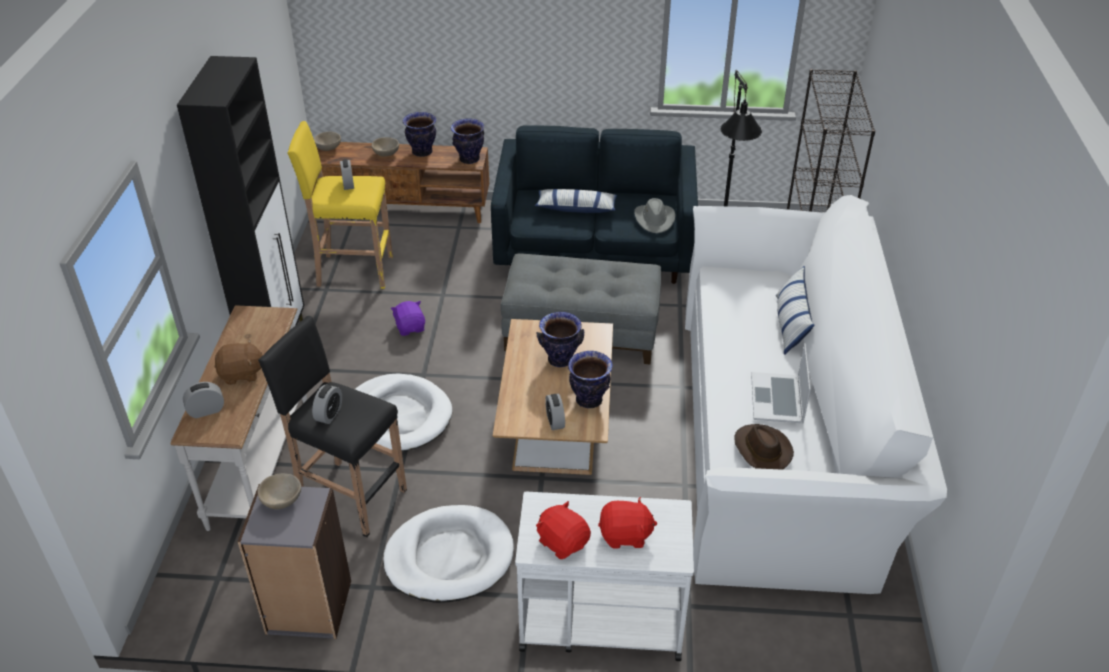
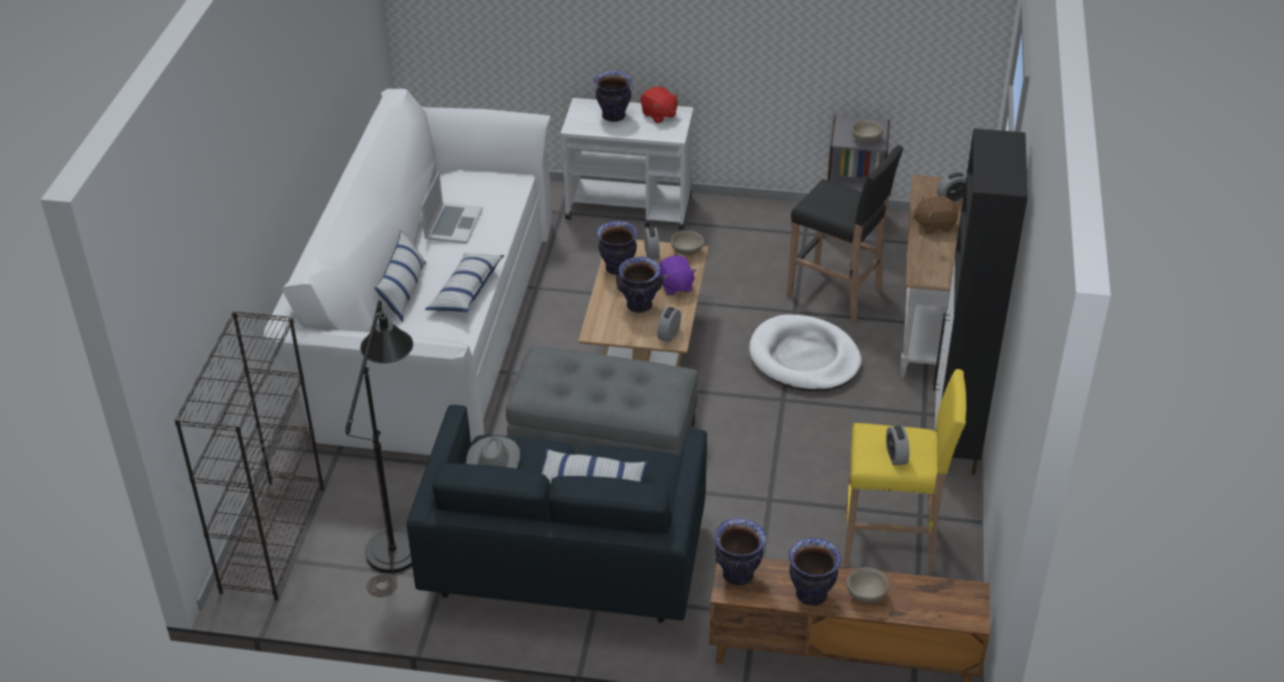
camera: 175 degrees left, 0 degrees up
alarm clock [312,385,342,424] -> alarm clock moved to [657,307,681,342]
beige bowl [314,132,341,151] -> beige bowl moved to [671,231,704,255]
white dog bed [383,505,514,603] -> none
purple plush toy [390,301,425,336] -> purple plush toy moved to [659,255,697,295]
red plush toy [598,497,658,549] -> vase [594,71,632,122]
brown hat [734,424,794,470] -> none
none -> pillow [425,253,504,312]

